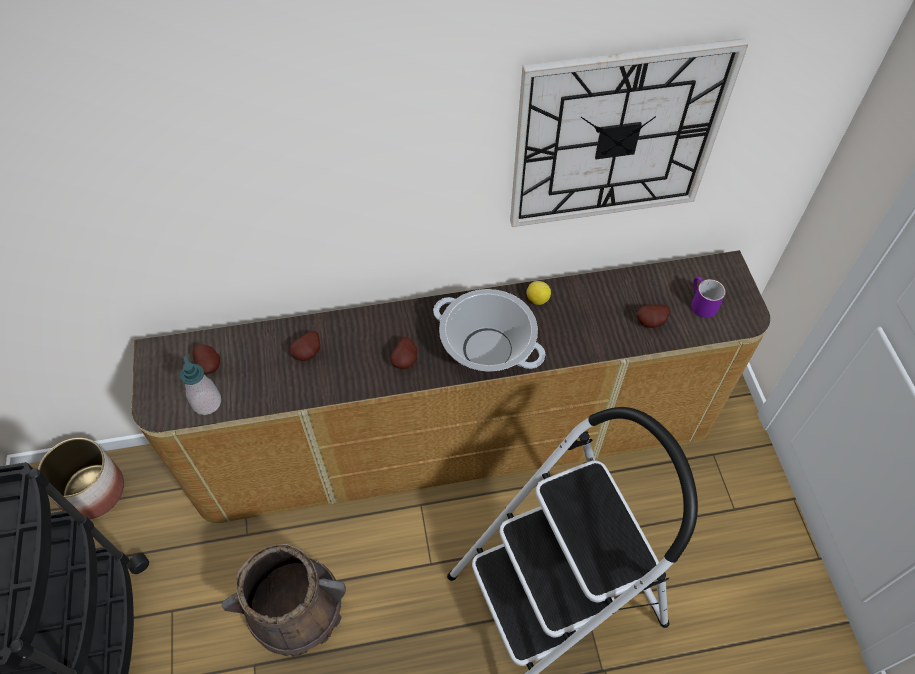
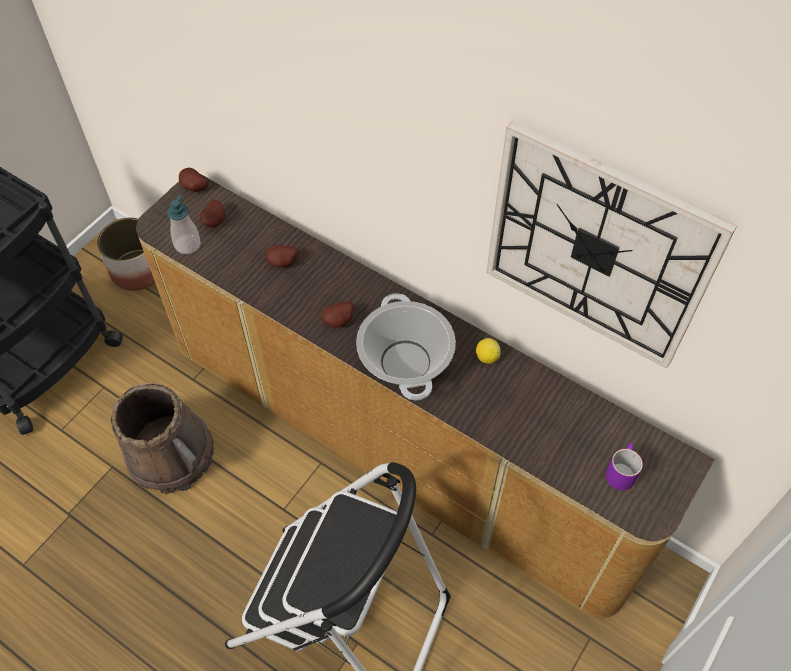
camera: 45 degrees right, 0 degrees up
potato [637,304,670,328] -> potato moved to [179,168,208,192]

